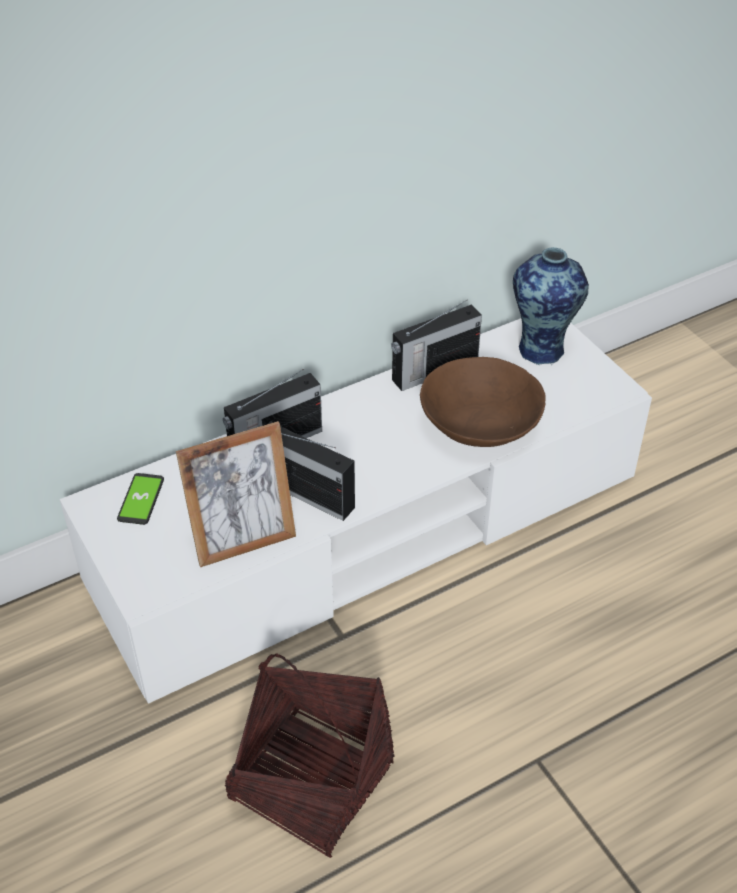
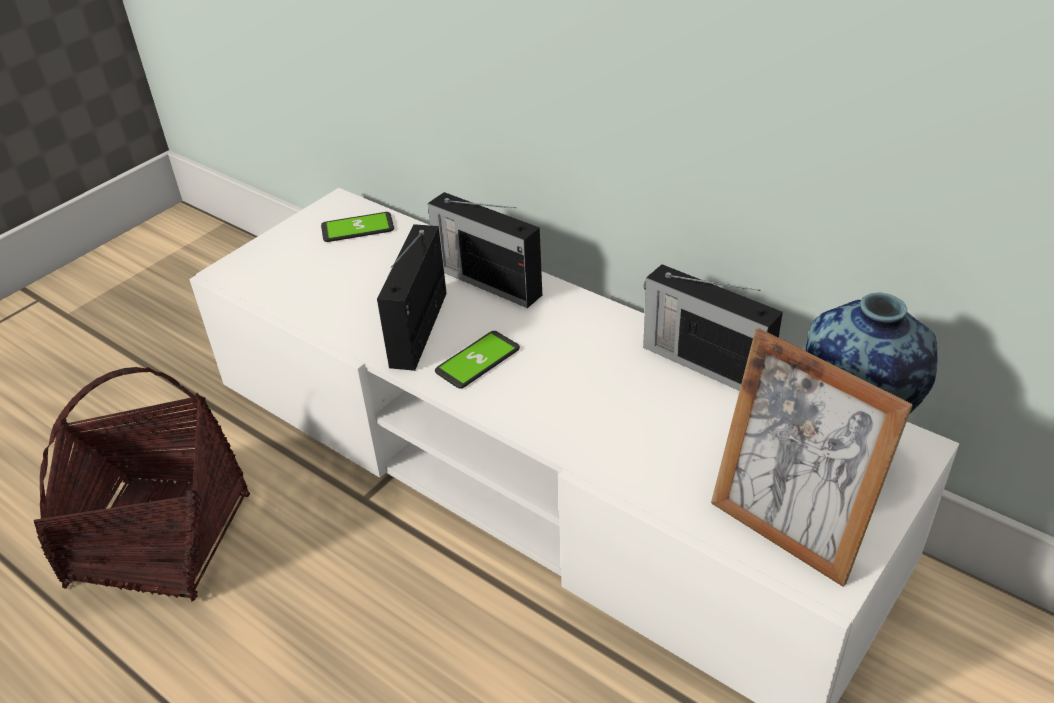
camera: 70 degrees right, 5 degrees down
picture frame [176,421,296,567] -> picture frame moved to [711,328,913,587]
brown bowl [420,357,546,447] -> none
none -> phone [435,331,520,389]

